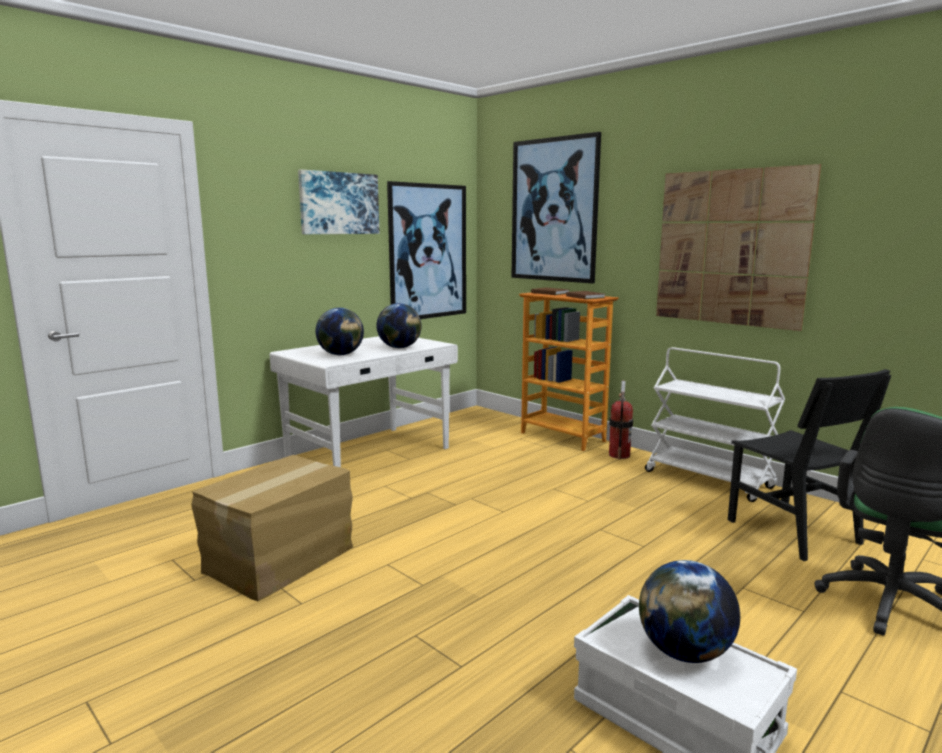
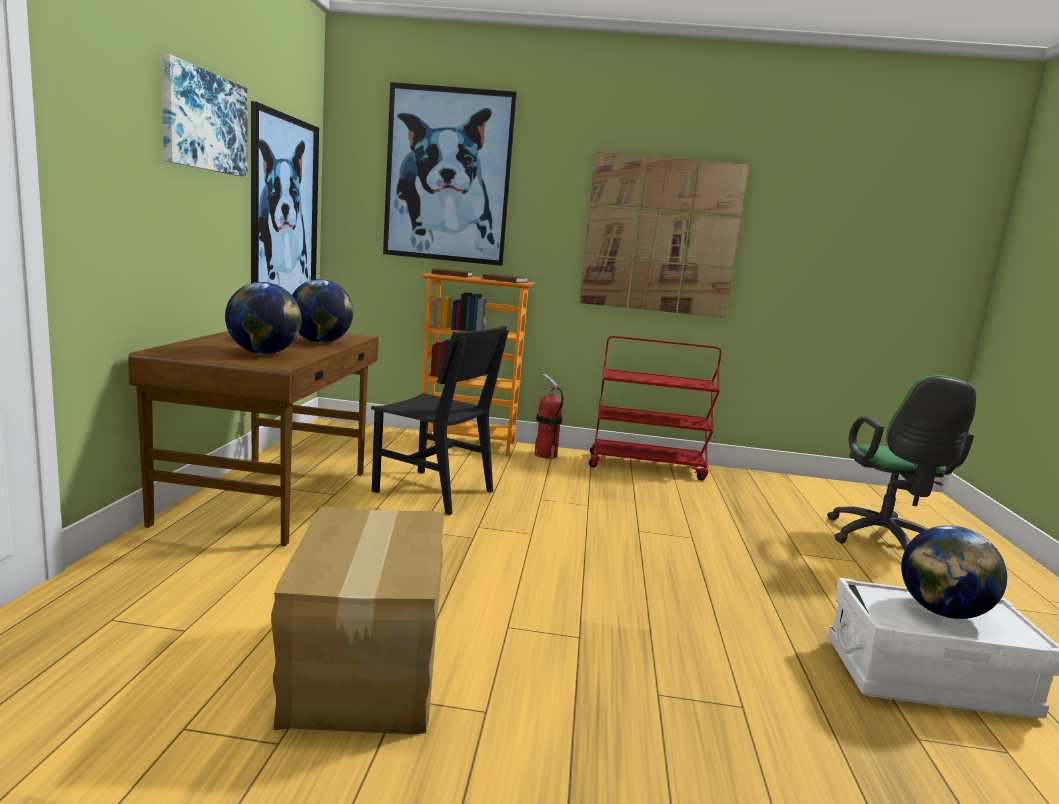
camera: 40 degrees left, 0 degrees up
white desk [270,336,458,467] -> brown desk [128,331,379,546]
white cart [645,347,785,502] -> red cart [589,336,721,480]
black chair [728,369,891,561] -> black chair moved to [371,325,509,515]

